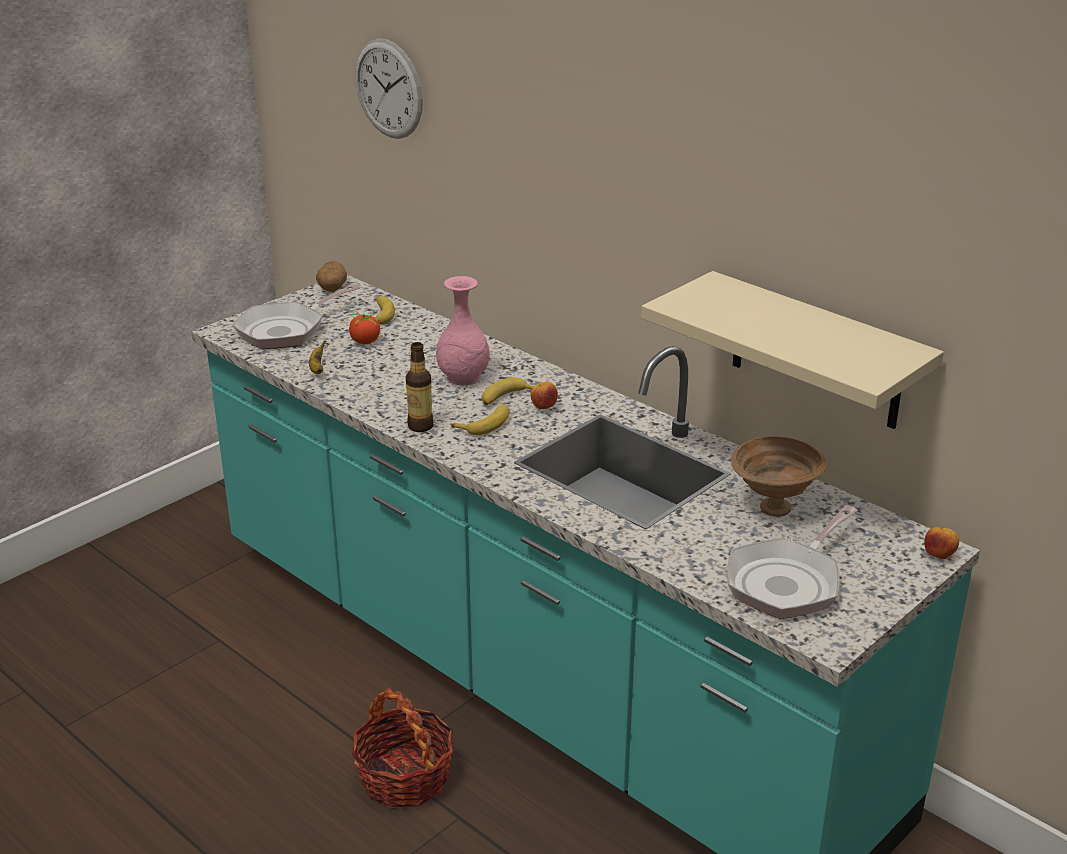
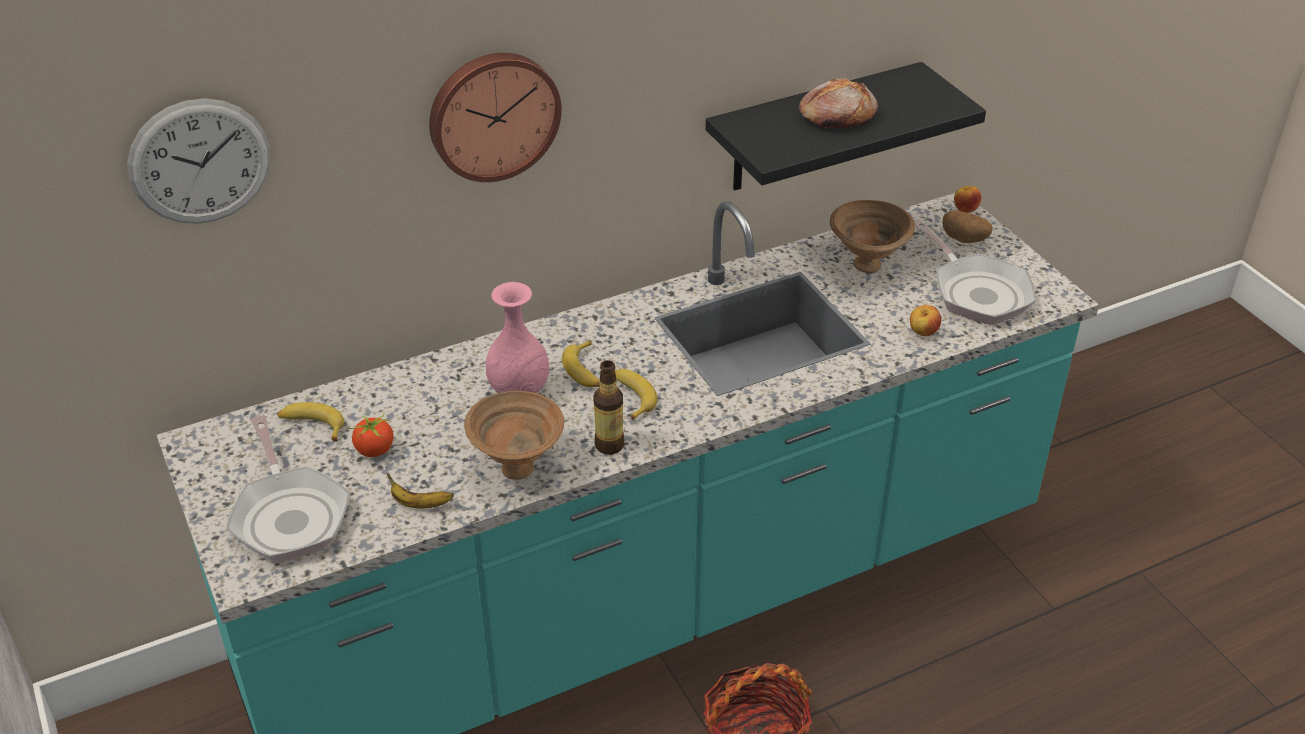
camera: 70 degrees left, 10 degrees up
potato [316,261,347,292] -> potato moved to [943,210,993,243]
apple [530,382,558,409] -> apple moved to [910,305,941,336]
beige shelf [641,271,944,429] -> black shelf [706,62,986,190]
none -> wall clock [429,53,562,182]
none -> brown bowl [464,391,564,480]
none -> bread [799,78,878,128]

